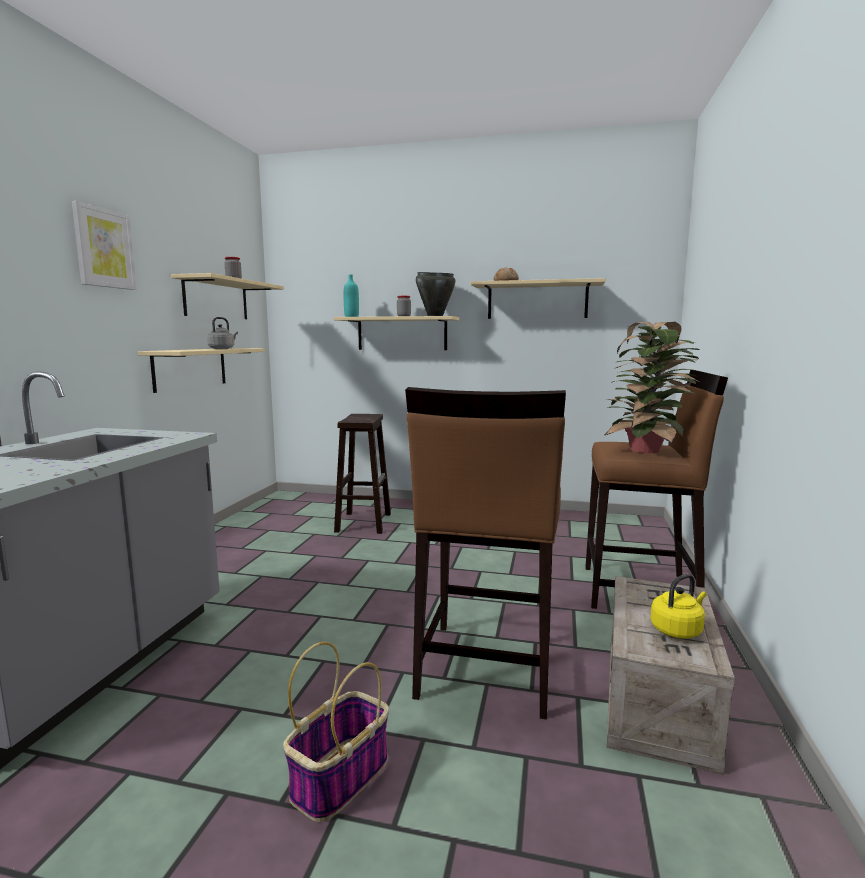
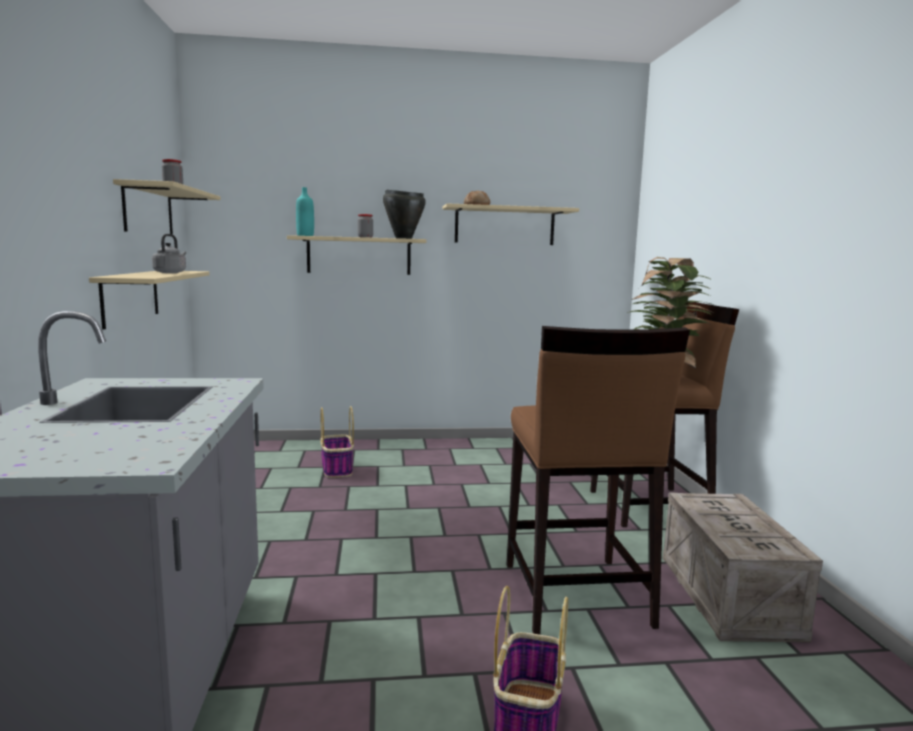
camera: 20 degrees left, 0 degrees up
picture [72,201,137,290] -> none
brown stool [334,414,391,534] -> basket [320,406,354,478]
yellow kettle [651,574,706,639] -> none

